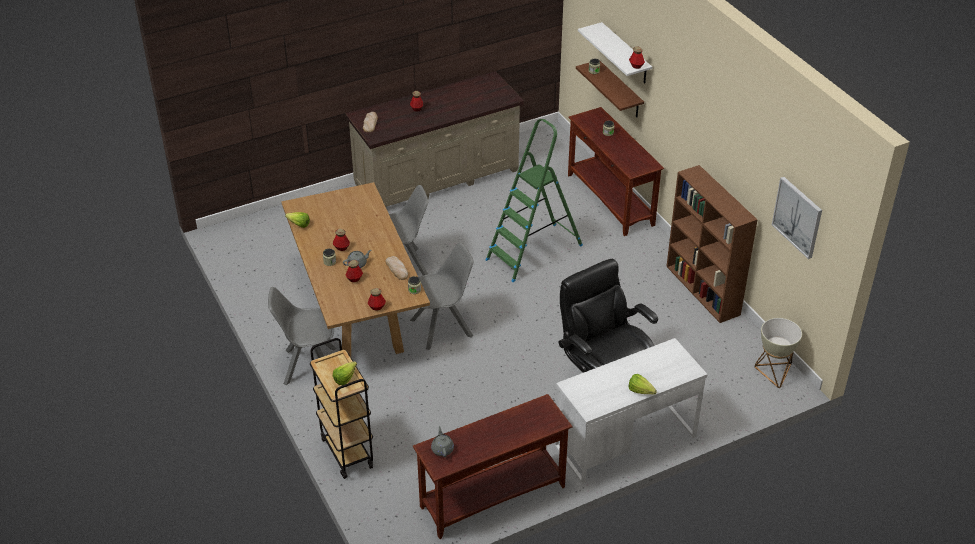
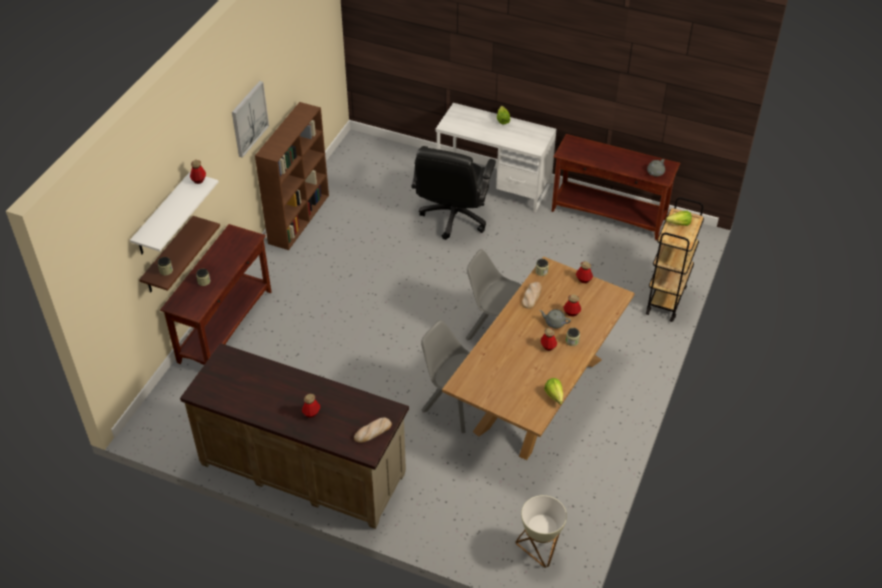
camera: 130 degrees left, 5 degrees up
grey chair [268,287,337,385] -> none
green step ladder [486,119,583,282] -> none
planter [755,318,802,388] -> planter moved to [516,495,567,568]
picture [772,177,822,259] -> picture moved to [232,81,269,158]

